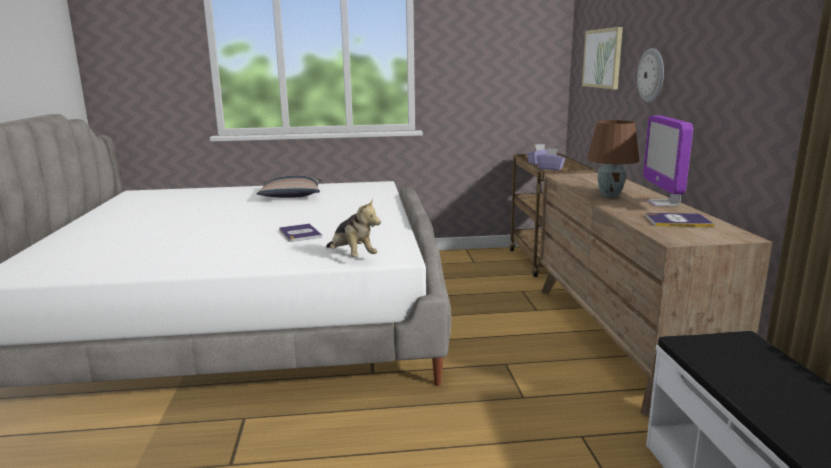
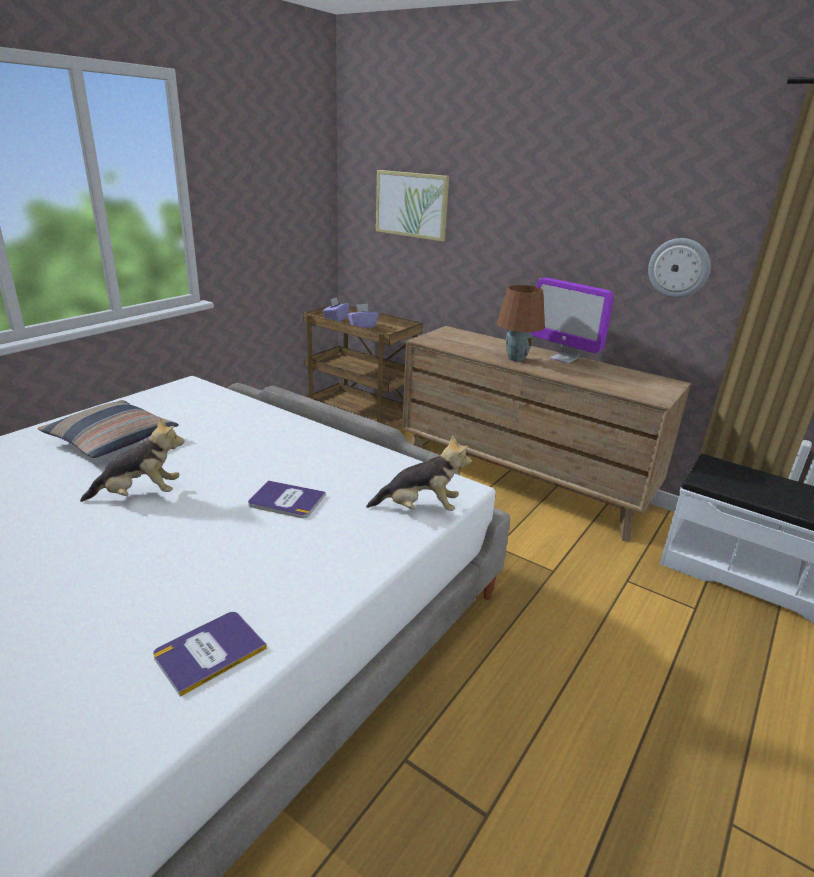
camera: 50 degrees left, 10 degrees up
wall clock [637,48,664,103] -> wall clock moved to [648,238,711,298]
book [646,213,714,227] -> book moved to [153,612,267,697]
none -> plush toy [80,417,184,502]

